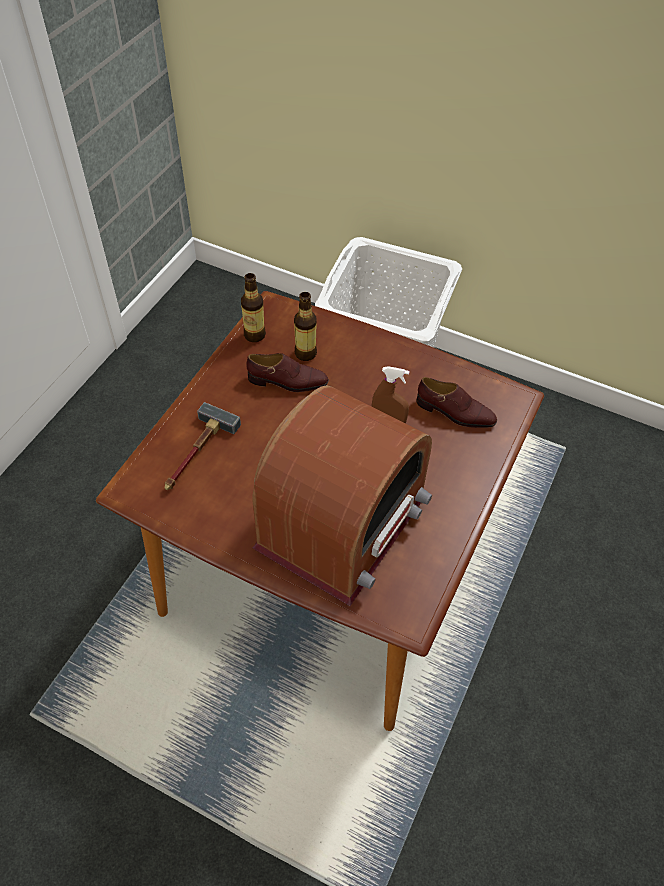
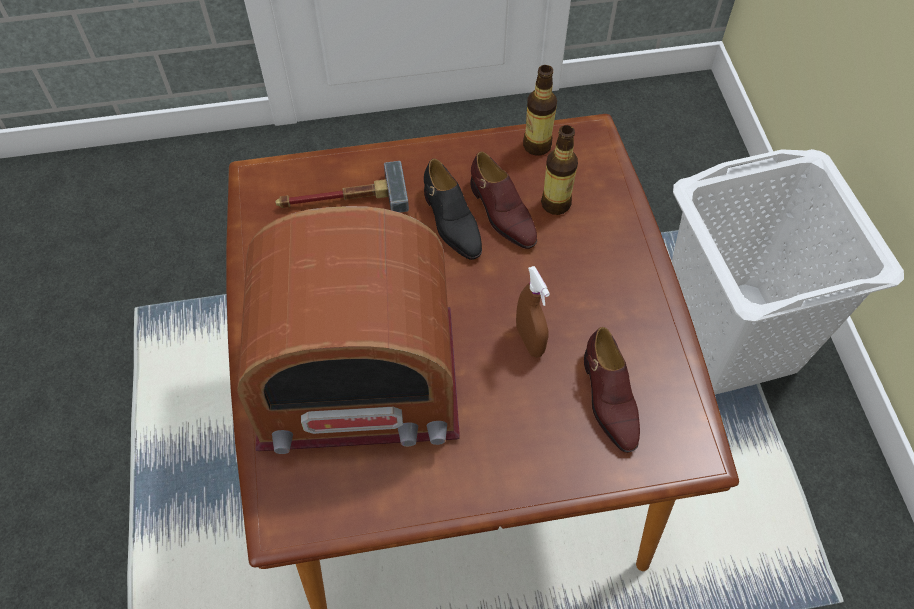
camera: 55 degrees right, 5 degrees up
none -> black shoe [424,159,482,260]

